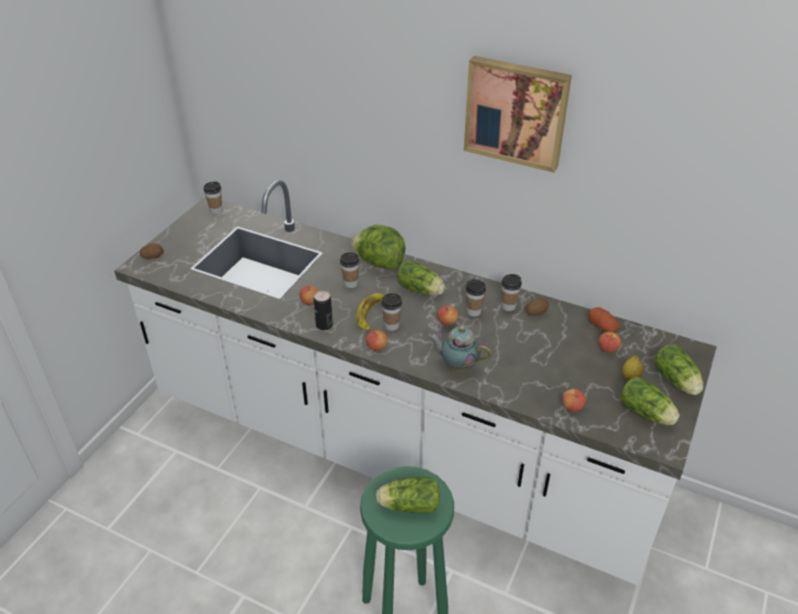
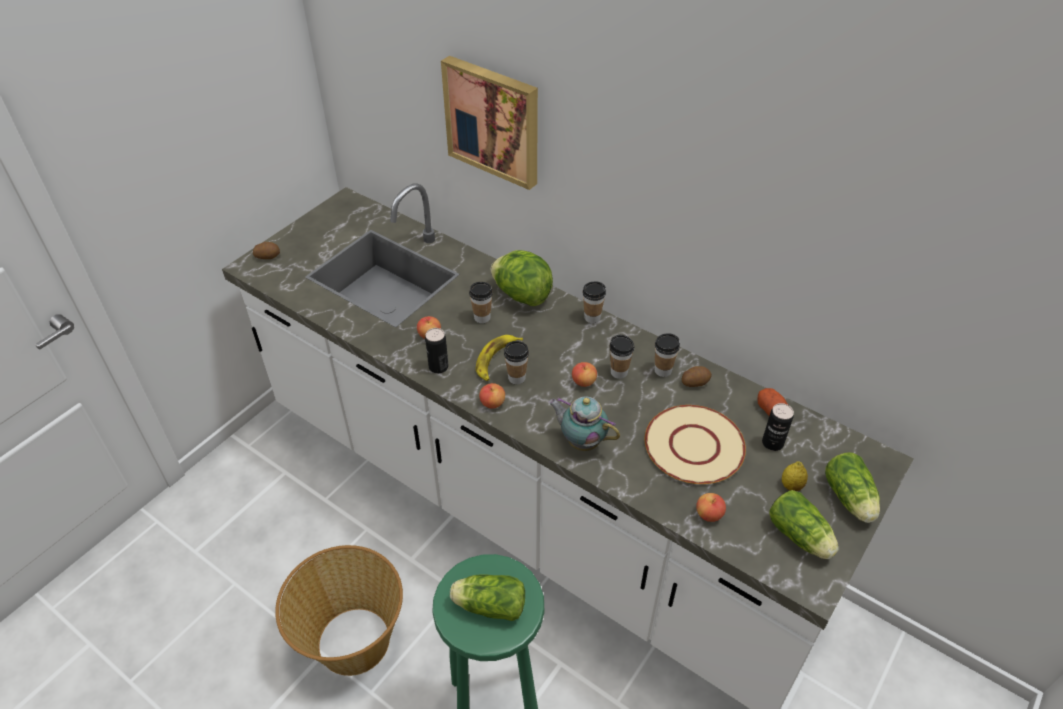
camera: 10 degrees right, 5 degrees up
cup [204,182,223,214] -> cup moved to [583,282,606,323]
lettuce [397,260,445,295] -> none
picture [464,56,572,173] -> picture moved to [441,56,538,190]
apple [599,332,621,353] -> can [762,403,794,451]
none -> basket [275,545,403,676]
none -> beige plate [645,405,746,484]

